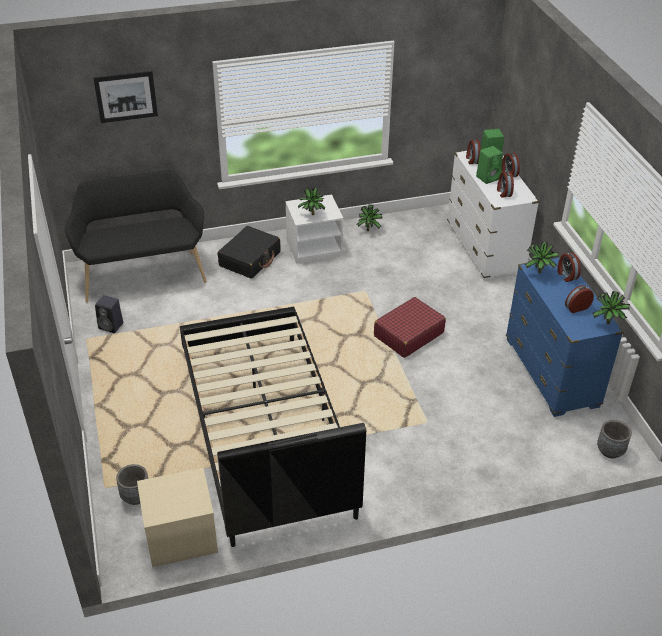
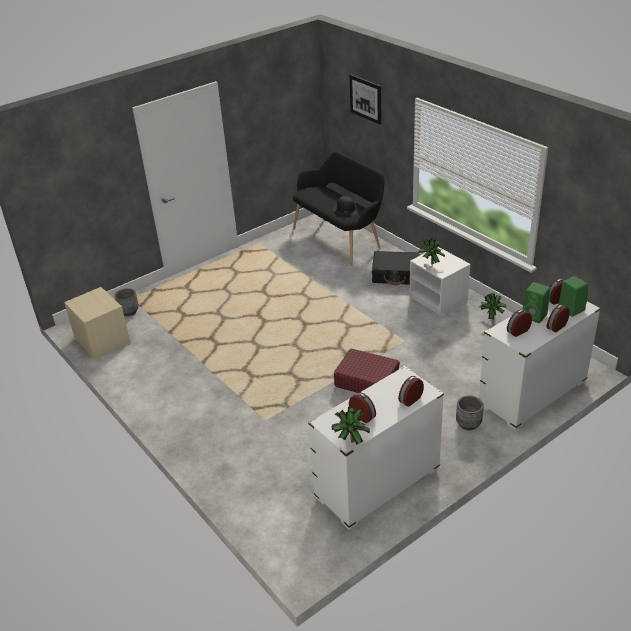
camera: 70 degrees right, 5 degrees down
black speaker [95,295,123,333] -> none
black bed [180,307,366,547] -> none
blue dresser [506,257,624,417] -> white dresser [308,366,444,530]
potted plant [525,241,559,273] -> none
grey planter [597,420,632,459] -> grey planter moved to [456,395,484,430]
none -> black hat [333,196,360,216]

